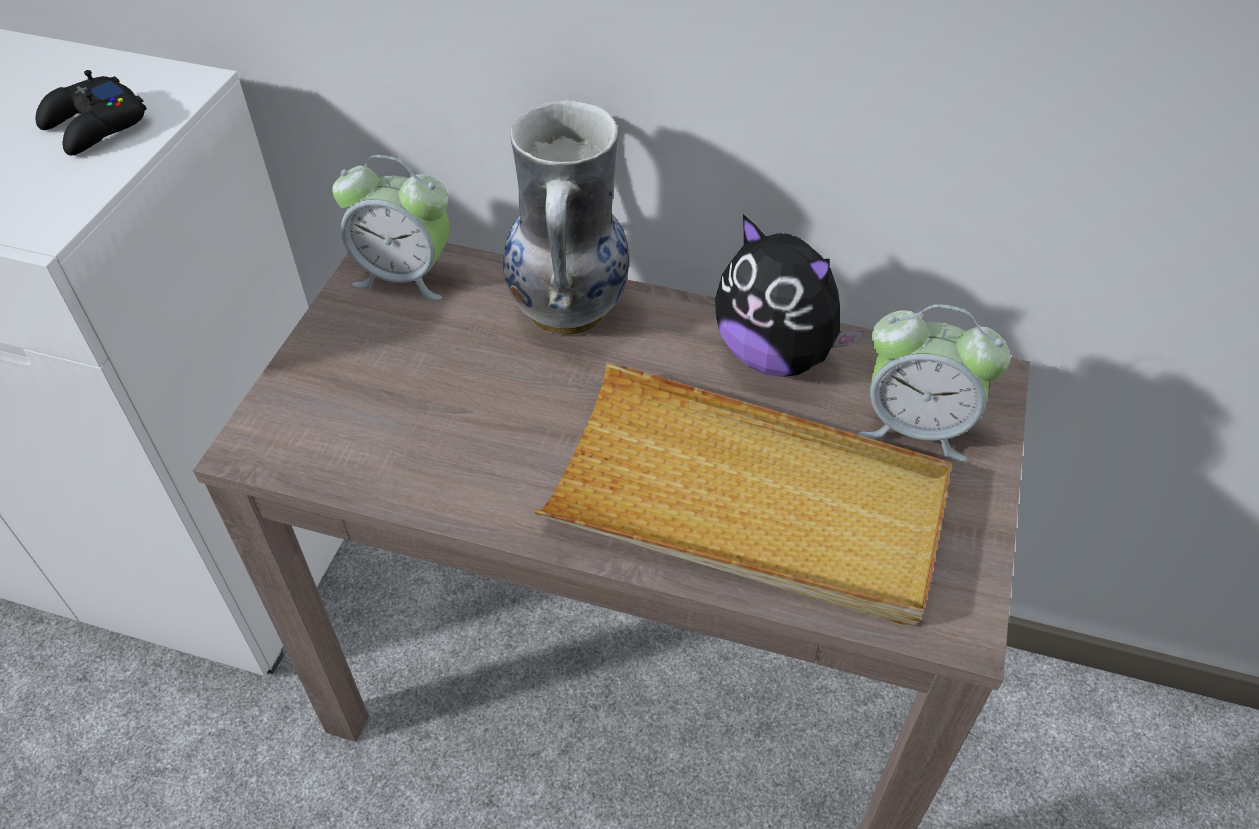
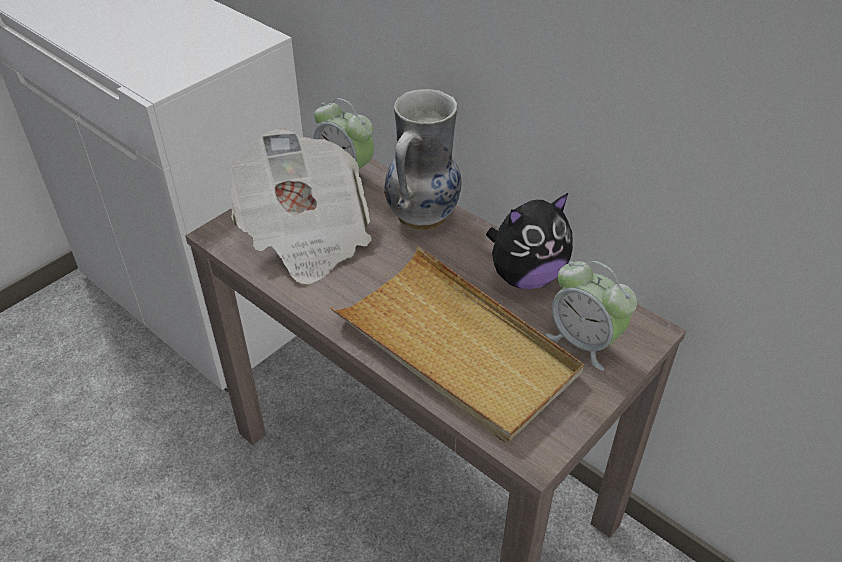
camera: 25 degrees right, 5 degrees down
black game controller [36,70,147,156] -> none
plush toy [715,214,863,377] -> plush toy turned 90 degrees counterclockwise [486,192,573,289]
none -> newspaper [231,129,372,284]

